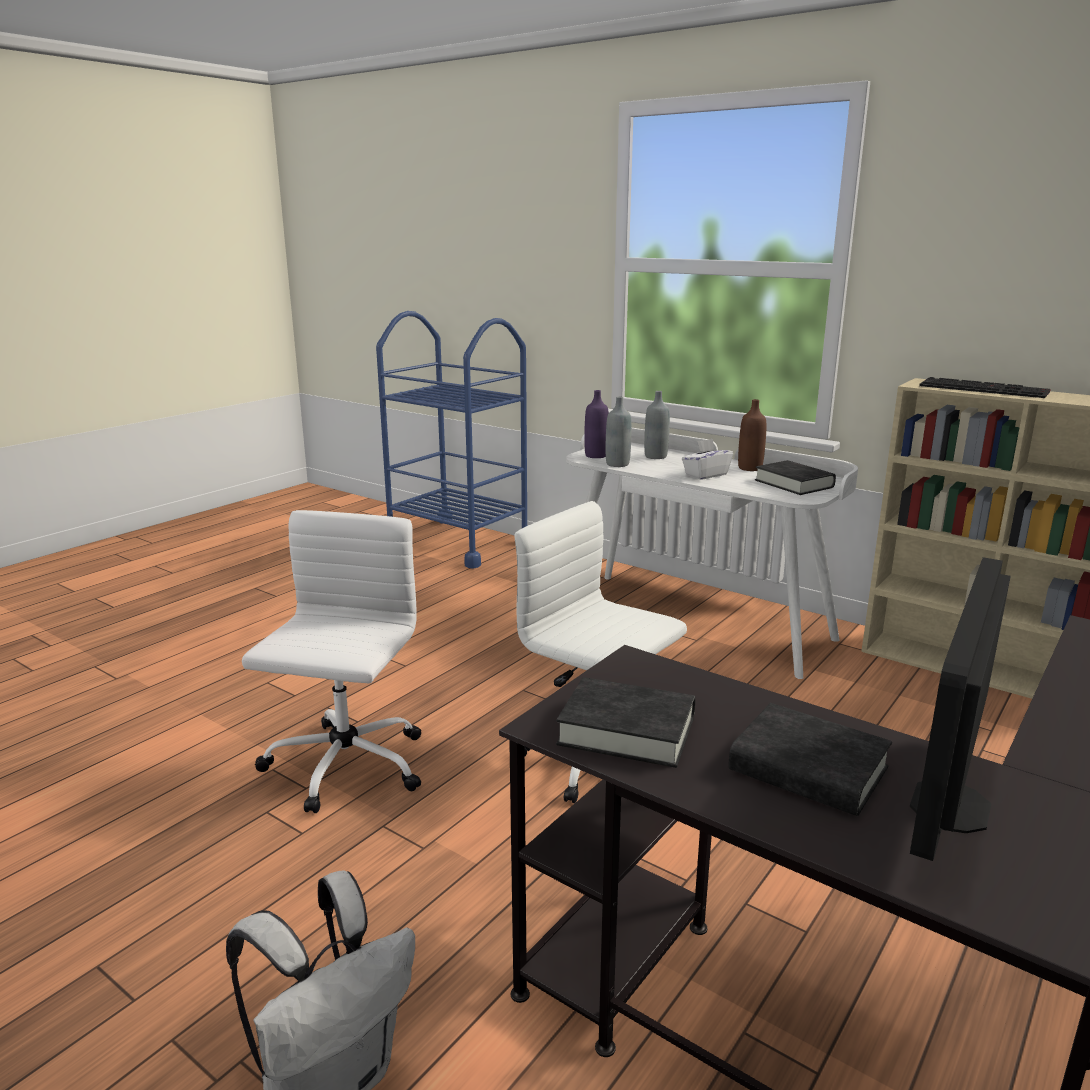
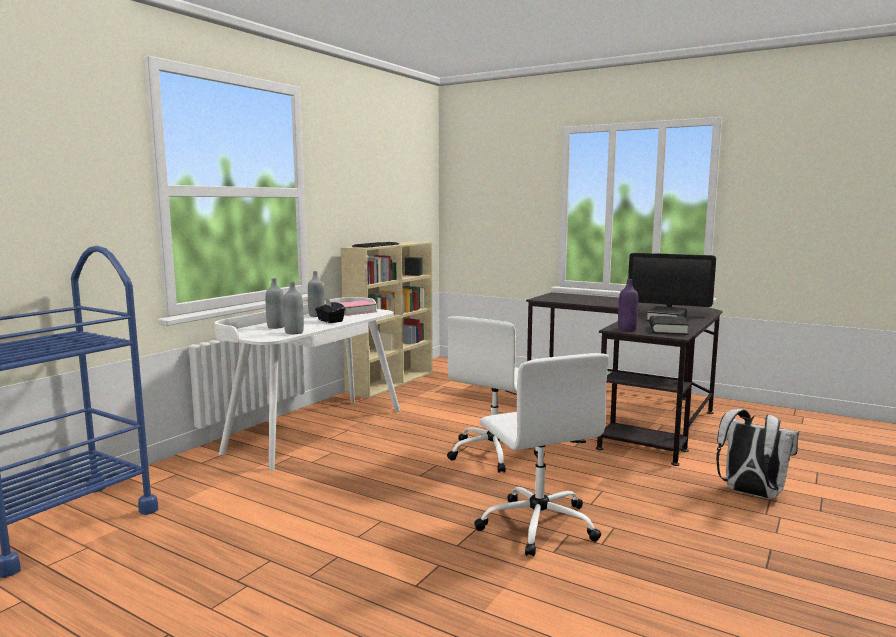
camera: 95 degrees left, 10 degrees down
white office chair [242,510,421,813] -> white office chair turned 120 degrees counterclockwise [474,353,609,556]
purple bottle [584,390,609,458] -> purple bottle moved to [618,279,638,331]
white tissue box [682,439,733,480] -> black tissue box [315,298,345,323]
brown bottle [738,399,766,471] -> grey bottle [308,271,325,317]
black book [755,460,836,495] -> pink book [340,300,377,316]

